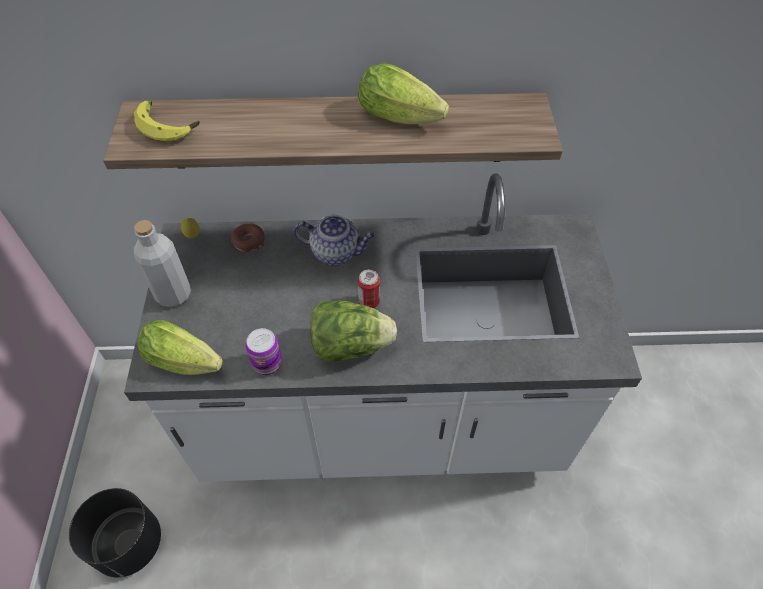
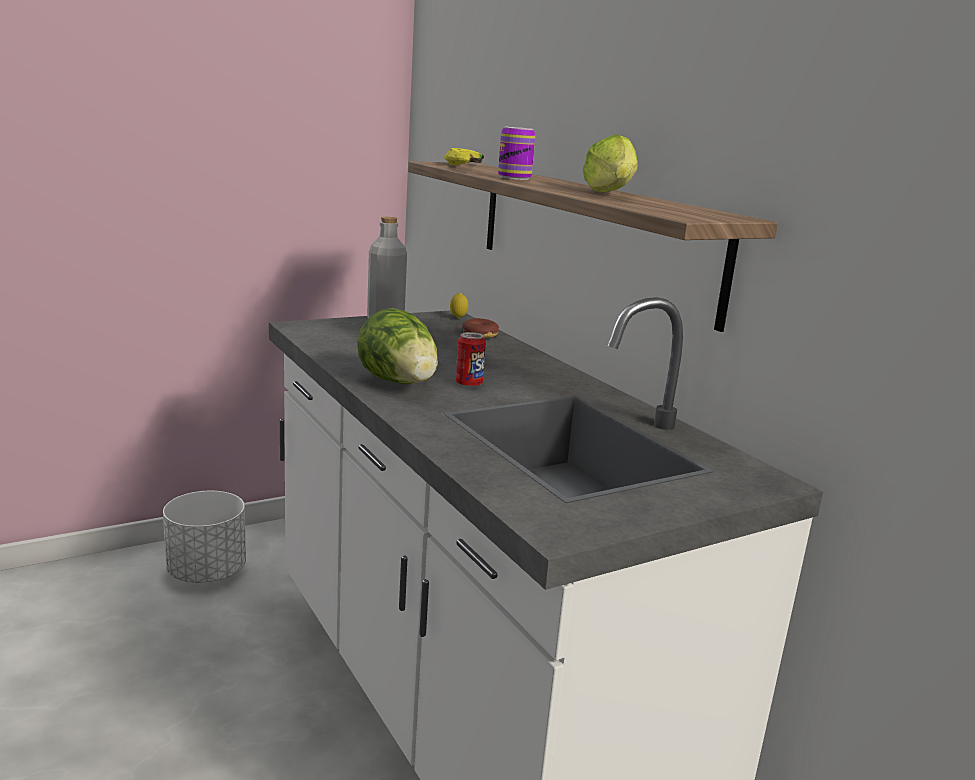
camera: 60 degrees right, 35 degrees down
black planter [69,488,161,577] -> white planter [163,491,246,582]
lettuce [137,320,223,375] -> none
can [245,328,282,375] -> can moved to [498,127,535,180]
teapot [294,215,375,265] -> none

